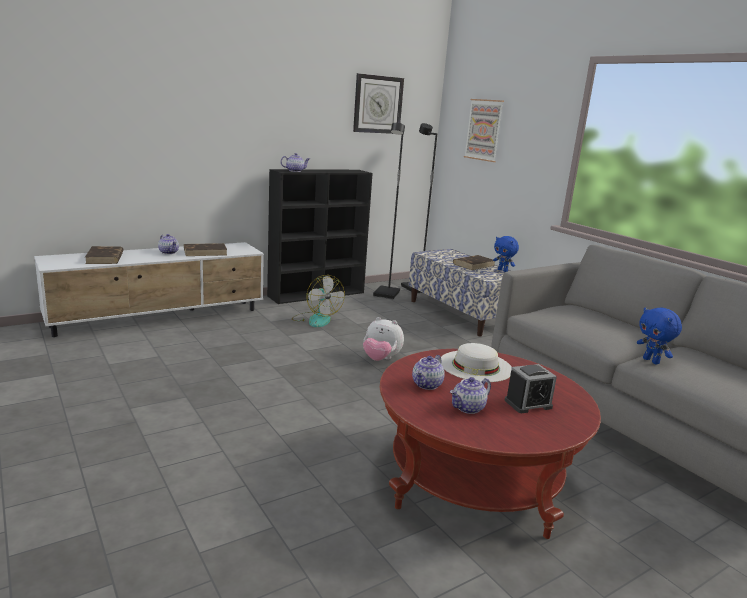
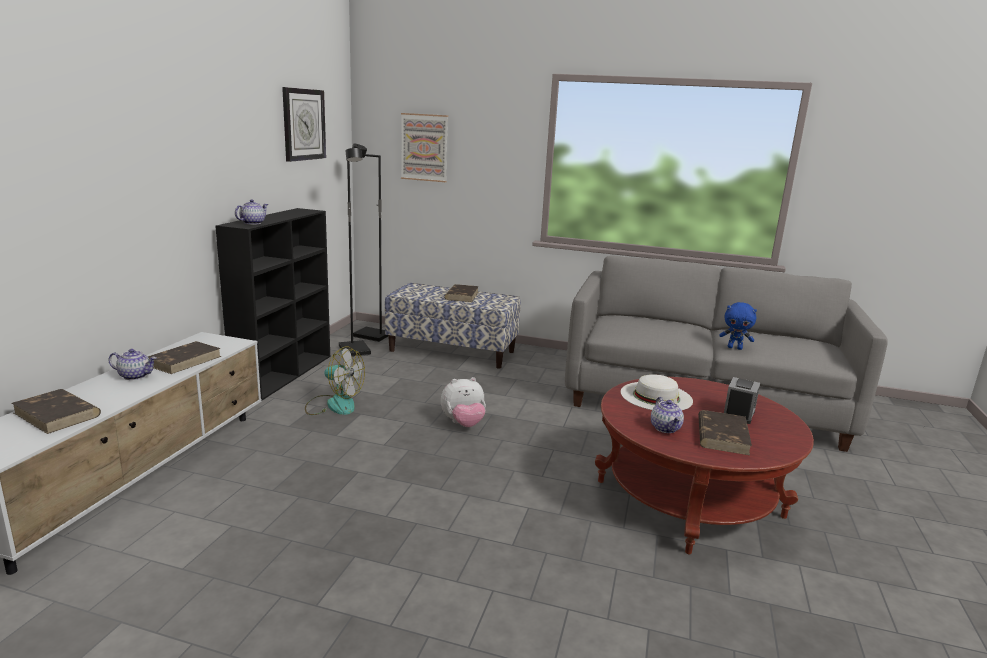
camera: 40 degrees left, 0 degrees up
teapot [450,377,491,414] -> brown book [698,410,752,455]
blue plush toy [493,236,519,272] -> none

